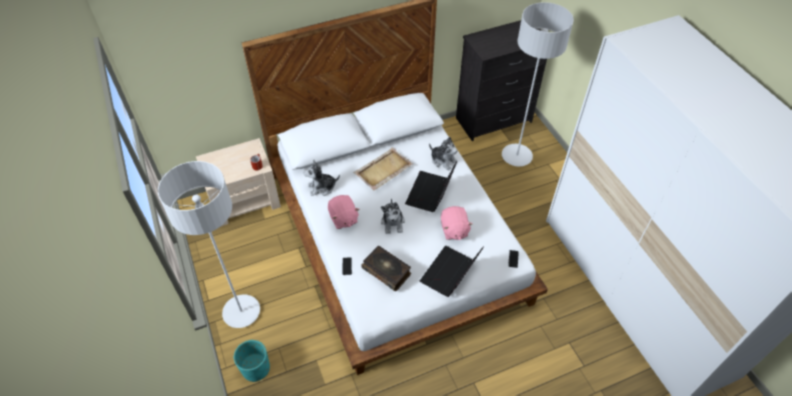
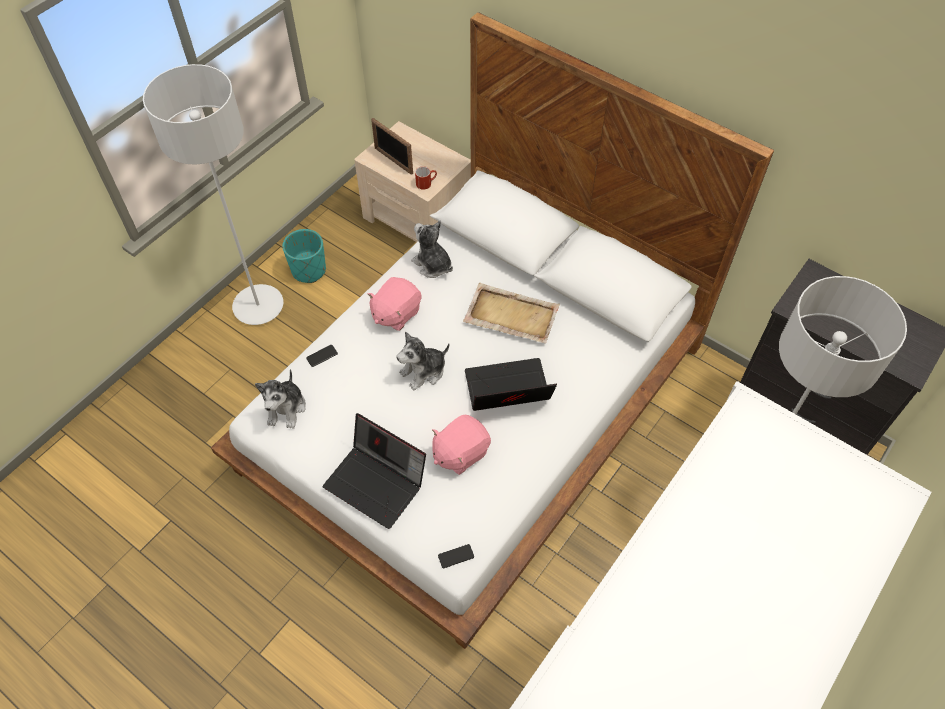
camera: 60 degrees right, 5 degrees up
turquoise planter [234,340,270,382] -> turquoise planter moved to [282,229,326,283]
book [361,246,411,291] -> none
laptop [420,246,484,297] -> laptop turned 150 degrees counterclockwise [323,413,426,529]
plush toy [429,137,458,171] -> plush toy moved to [255,369,306,429]
none -> picture frame [371,118,413,175]

